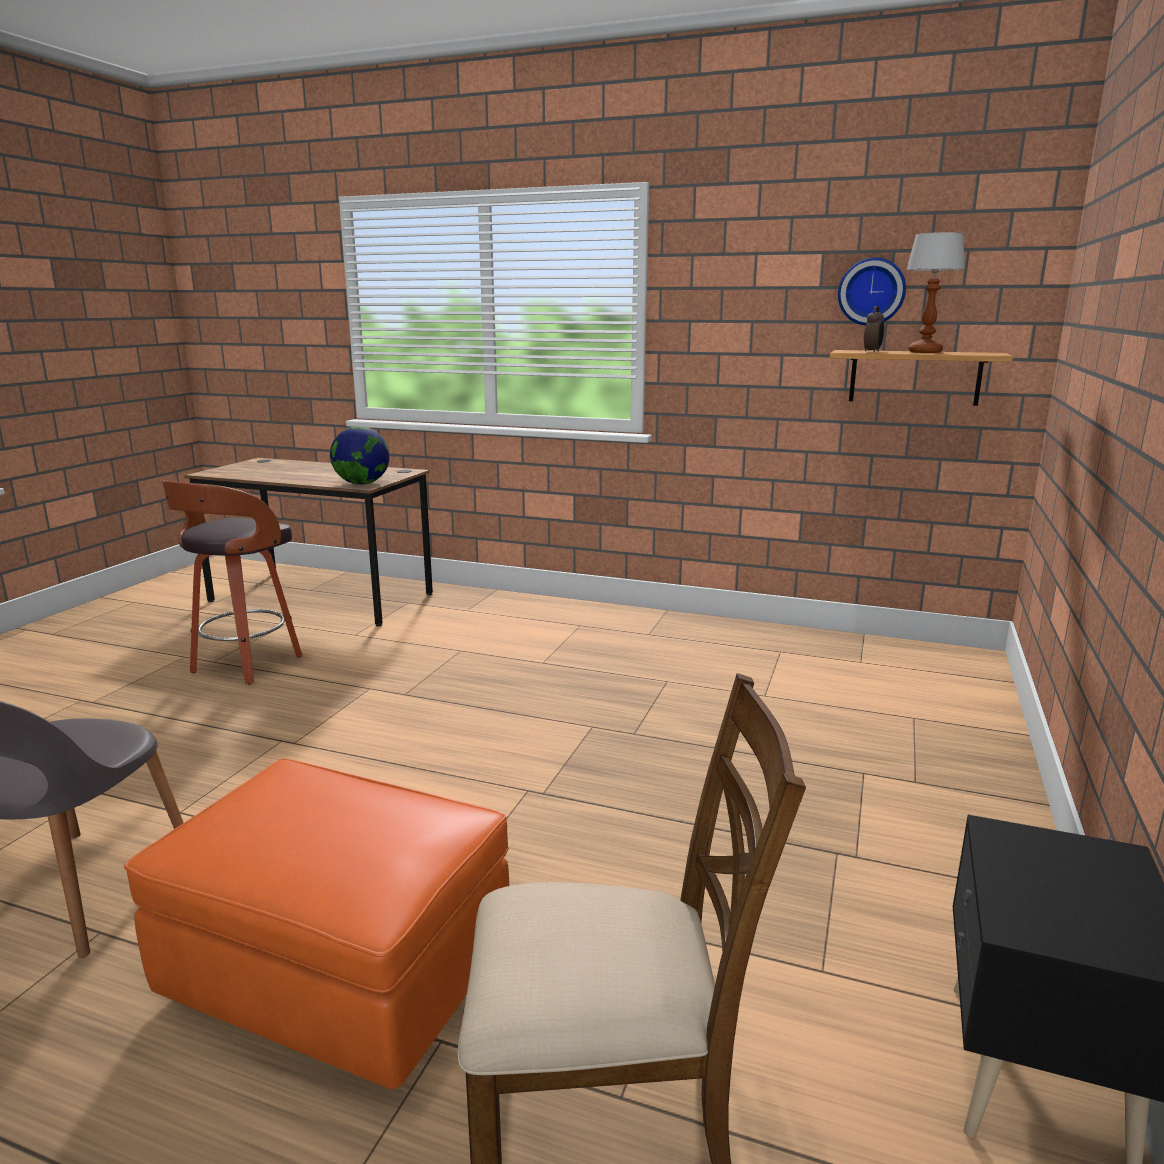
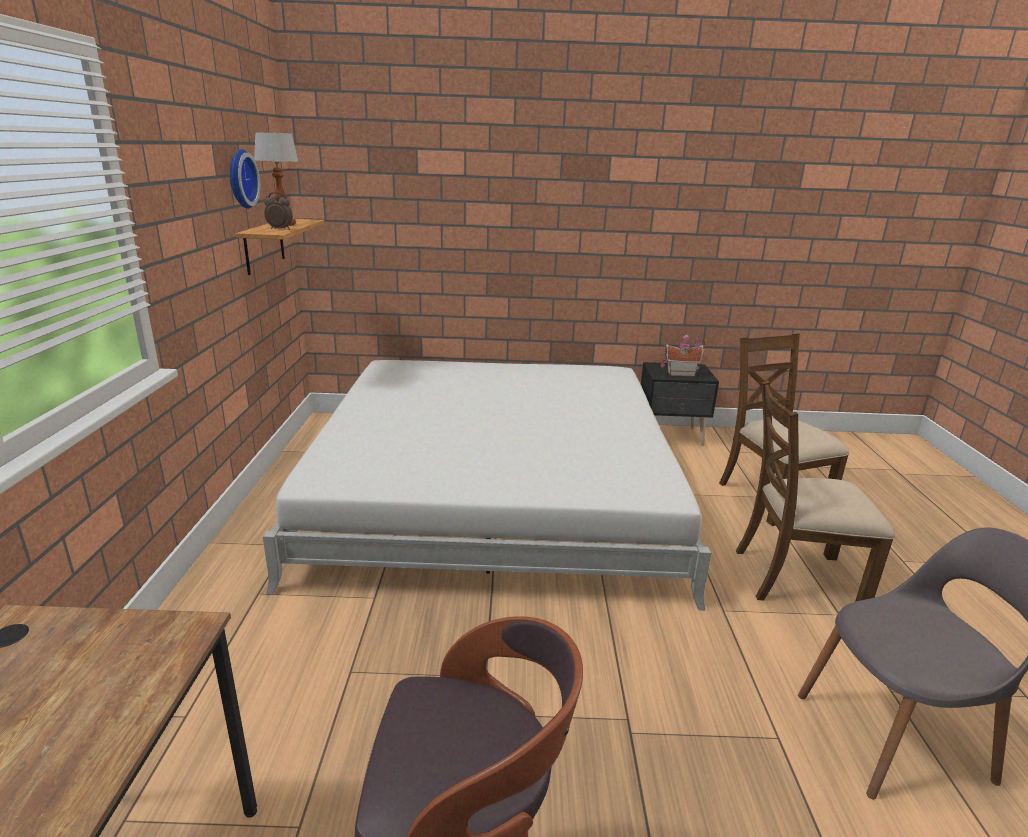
camera: 110 degrees left, 5 degrees up
orange ottoman [124,759,509,1089] -> brown chair [736,381,895,602]
globe [330,426,390,484] -> none
none -> white bed [263,360,711,610]
none -> toy house [660,333,706,376]

